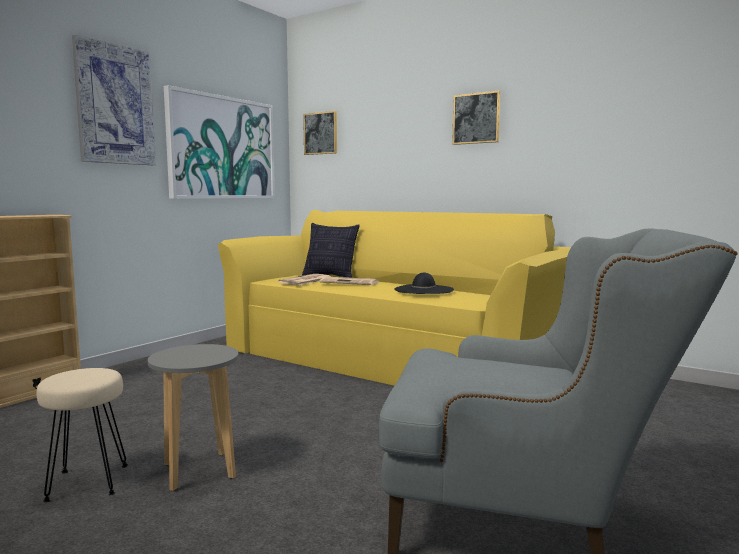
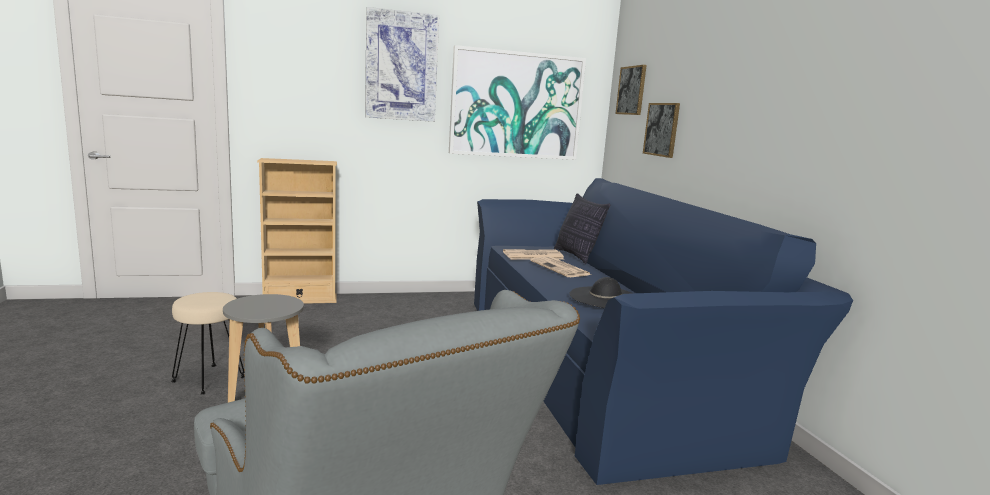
camera: 40 degrees right, 5 degrees up
yellow sofa [218,210,571,386] -> blue sofa [474,178,853,485]
picture [452,91,501,145] -> picture moved to [643,103,680,158]

